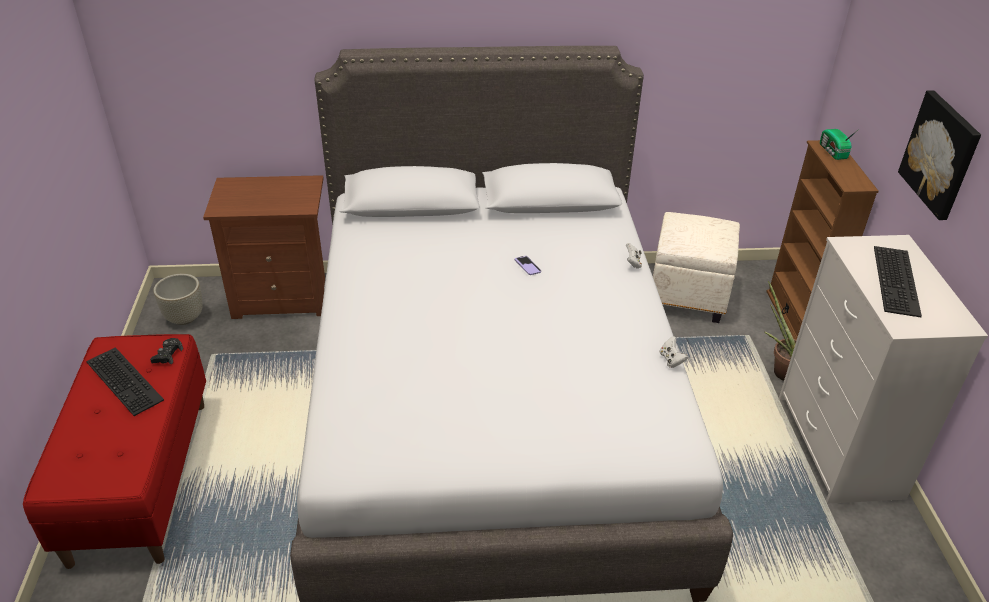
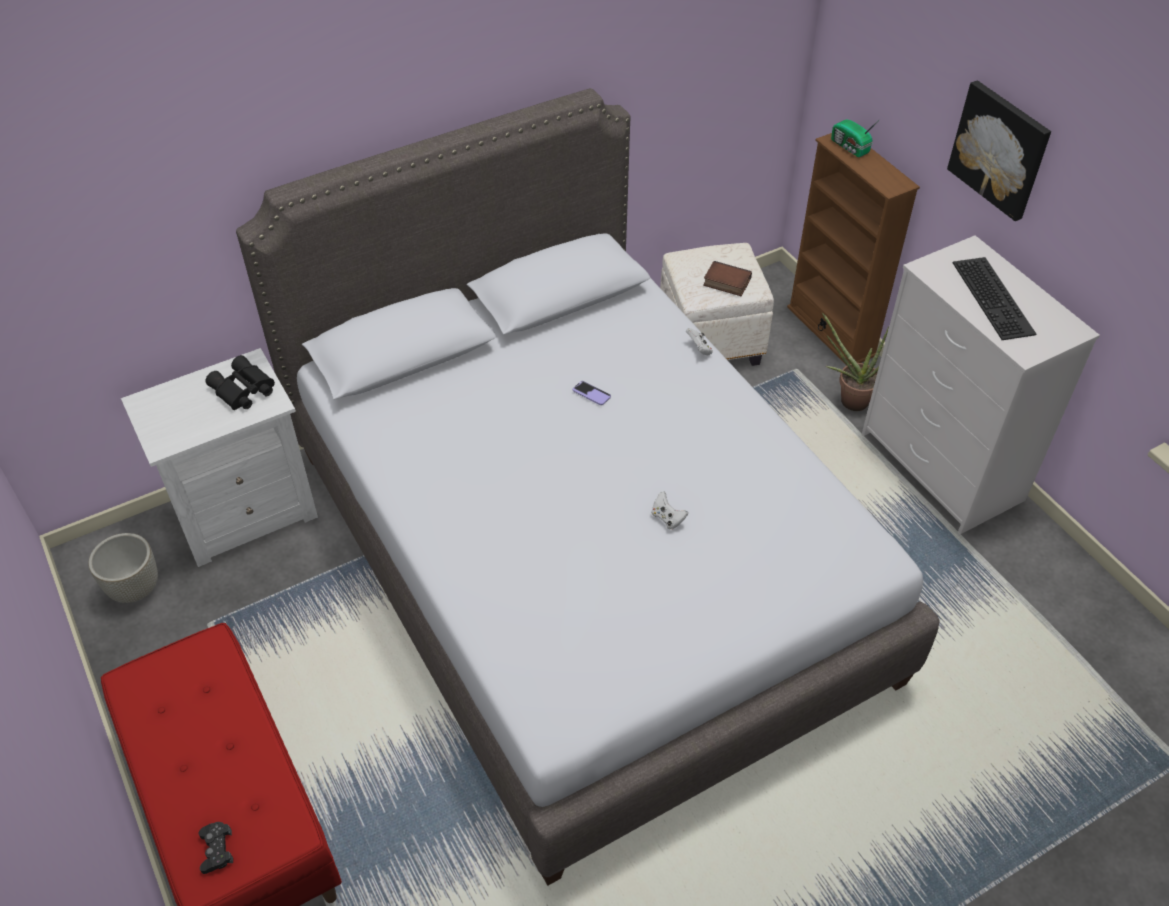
camera: 25 degrees left, 10 degrees up
keyboard [86,347,164,416] -> none
black game controller [150,338,183,365] -> black game controller moved to [198,822,233,874]
brown nightstand [203,175,325,319] -> white nightstand [121,348,318,567]
white game controller [660,336,688,368] -> white game controller moved to [652,491,688,530]
none -> black binoculars [205,355,275,410]
none -> book [703,261,752,296]

